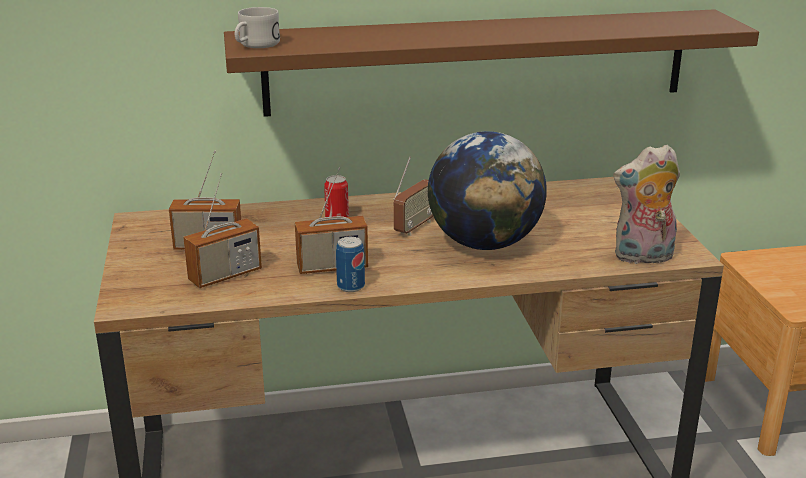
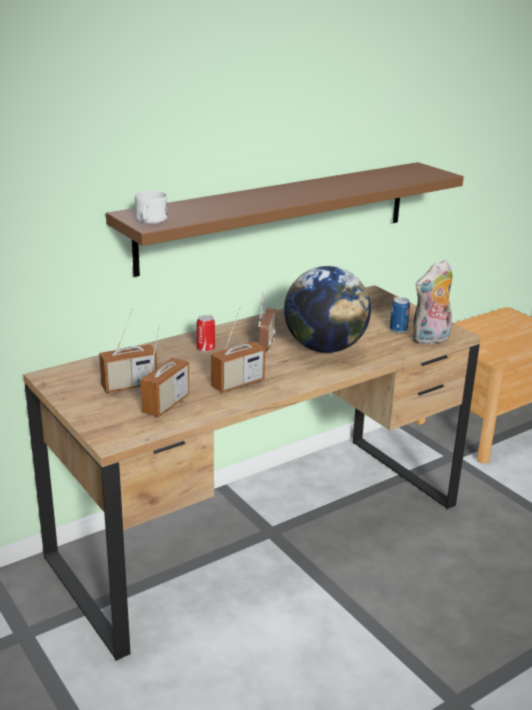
camera: 25 degrees left, 0 degrees up
can [336,237,365,292] -> can moved to [390,297,410,333]

